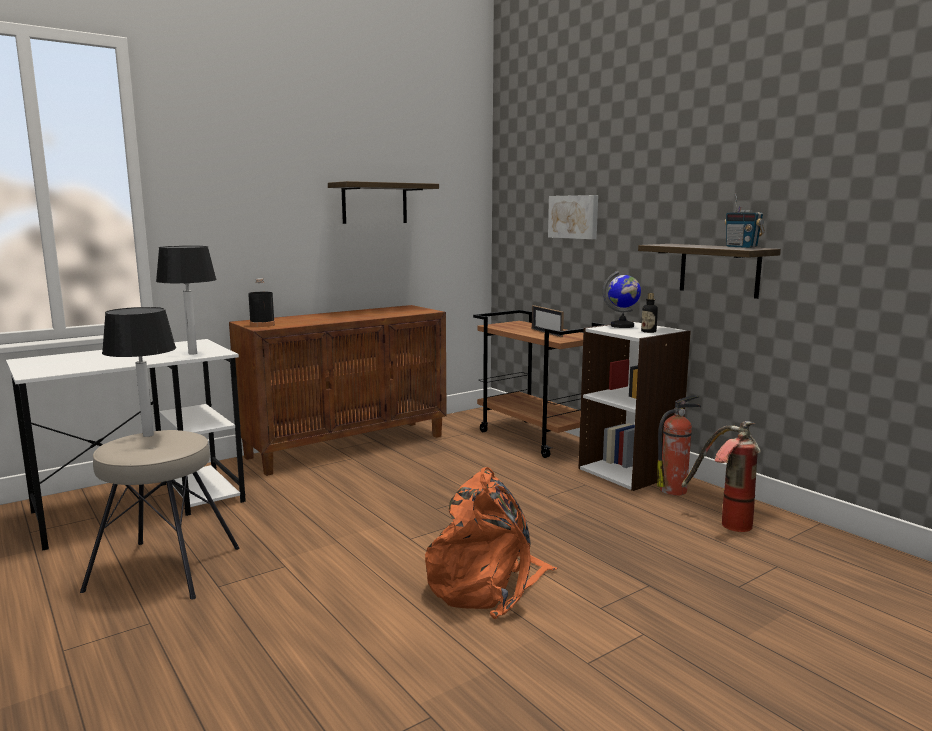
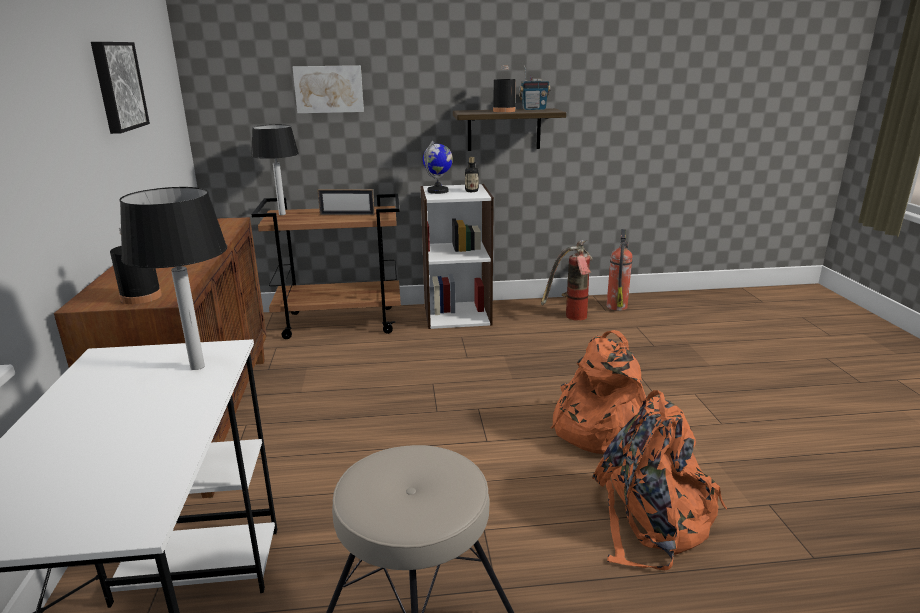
camera: 60 degrees left, 10 degrees up
table lamp [102,307,176,437] -> table lamp moved to [251,124,299,215]
shelf [328,181,439,224] -> picture [91,42,150,134]
fire extinguisher [657,395,701,496] -> fire extinguisher moved to [606,229,633,311]
none -> black bottle [493,65,516,112]
none -> orange backpack [592,390,727,570]

